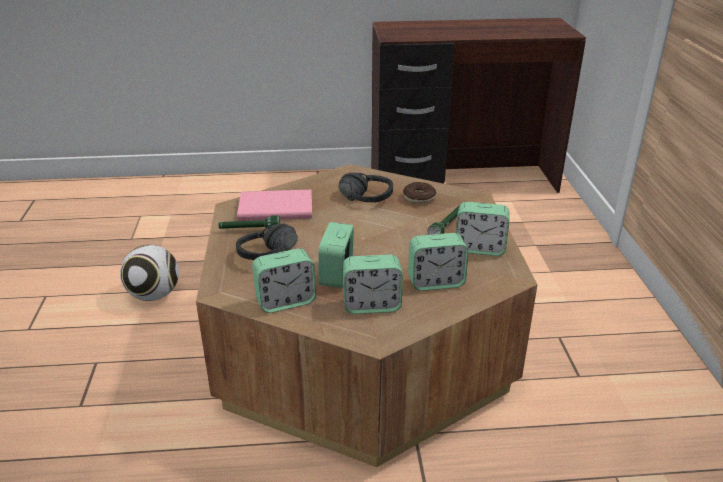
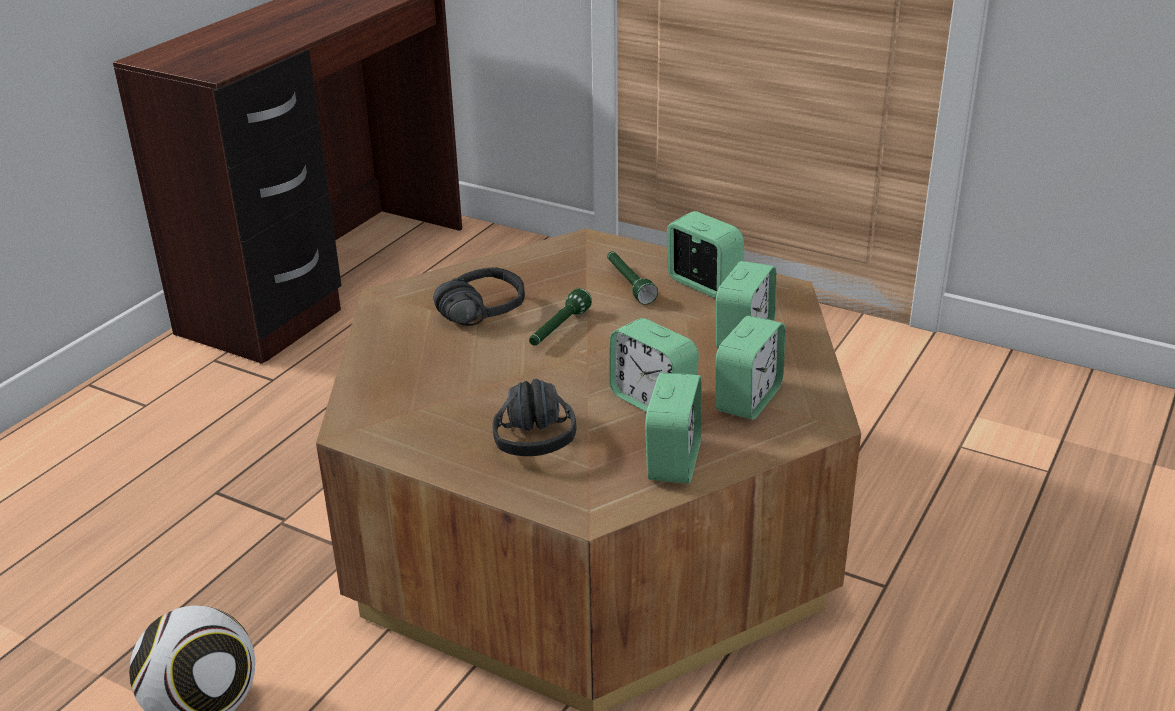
camera: 55 degrees left, 0 degrees up
green flashlight [218,215,280,229] -> green flashlight moved to [529,288,592,346]
pink book [237,190,312,221] -> none
donut [403,182,436,204] -> none
alarm clock [456,202,510,256] -> alarm clock turned 90 degrees counterclockwise [667,211,744,298]

